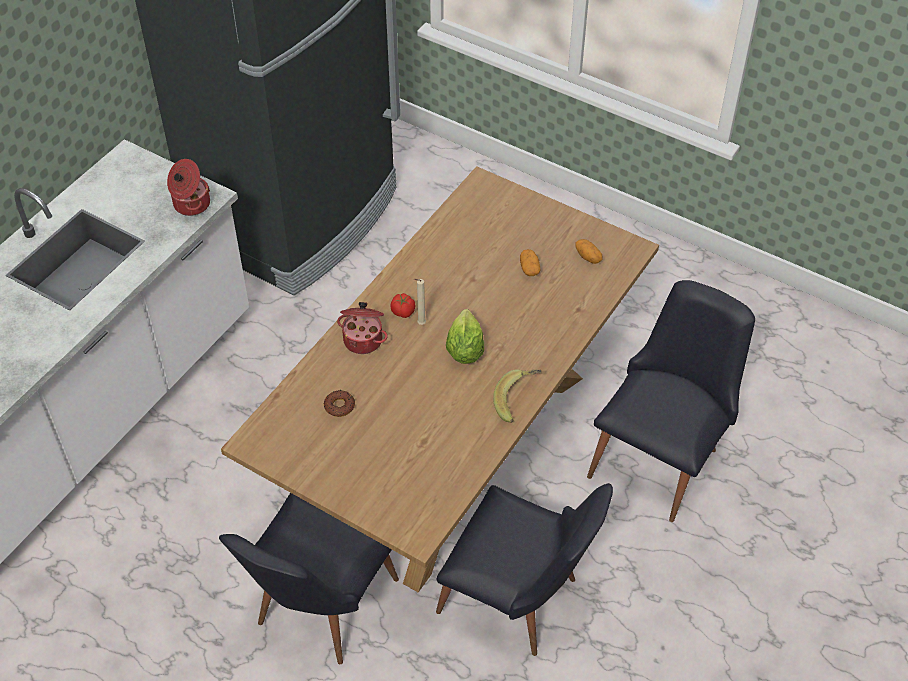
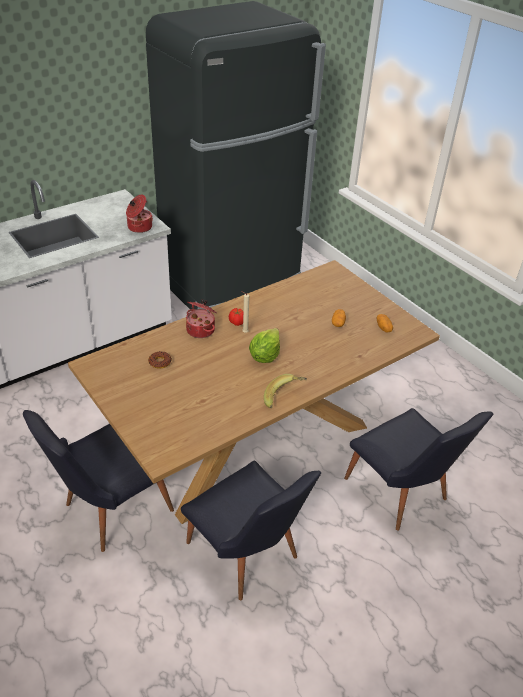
camera: 20 degrees right, 10 degrees down
black chair [587,280,755,522] -> black chair turned 90 degrees clockwise [344,408,493,531]

